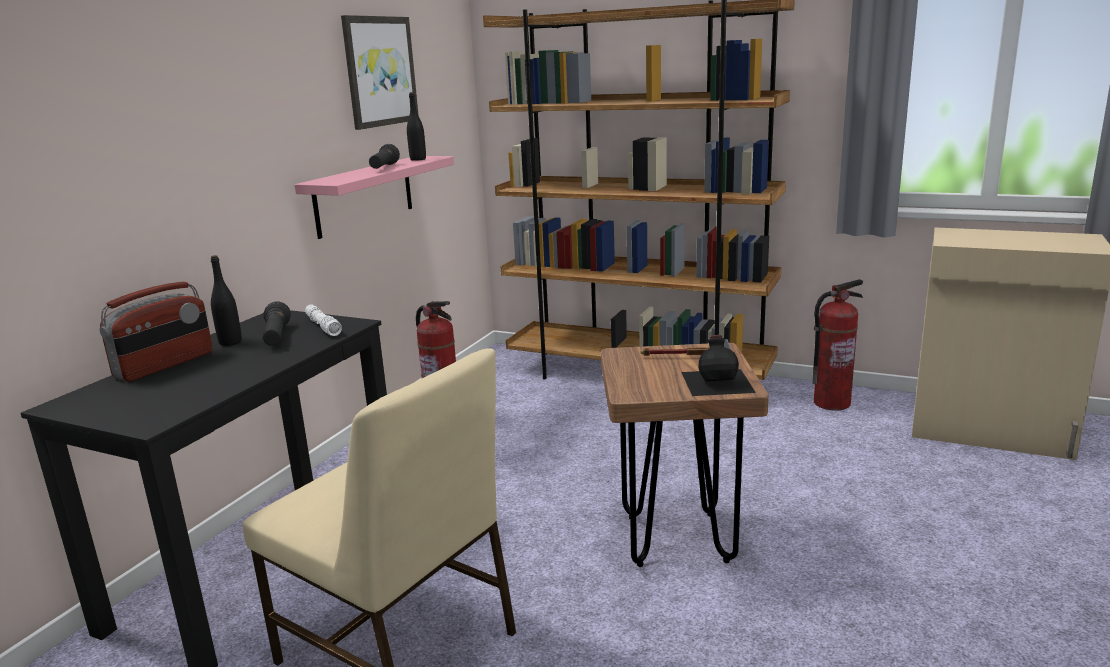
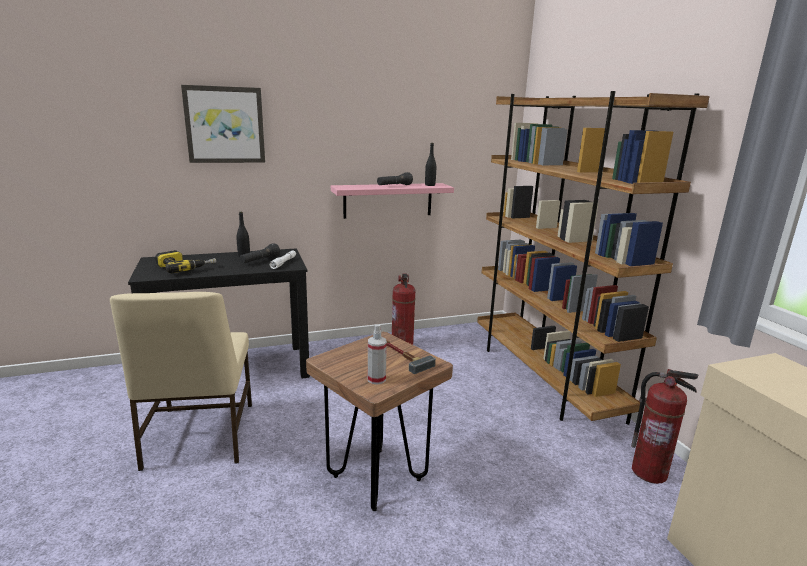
camera: 45 degrees right, 0 degrees up
radio [100,282,212,382] -> none
picture [341,15,419,130] -> picture moved to [181,85,265,163]
black bottle [681,335,756,396] -> spray bottle [368,324,387,385]
none -> power drill [155,250,216,273]

